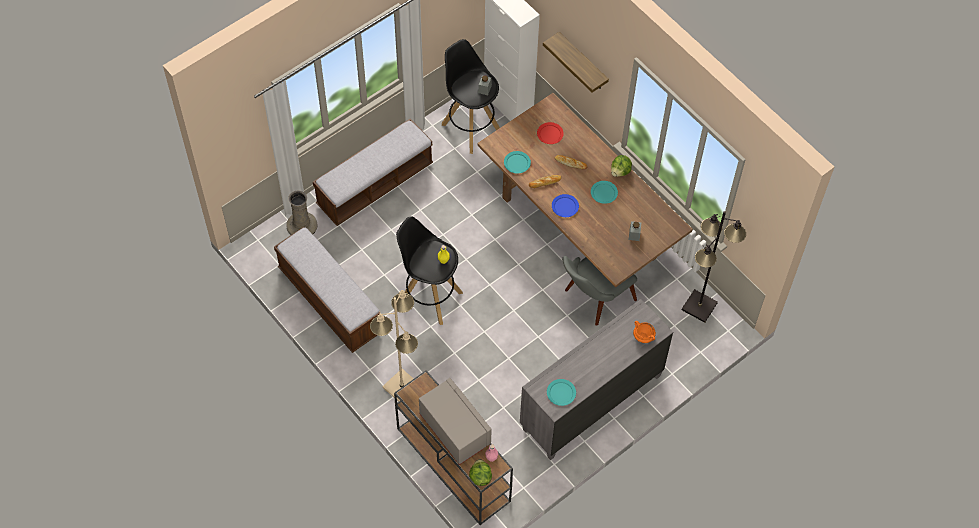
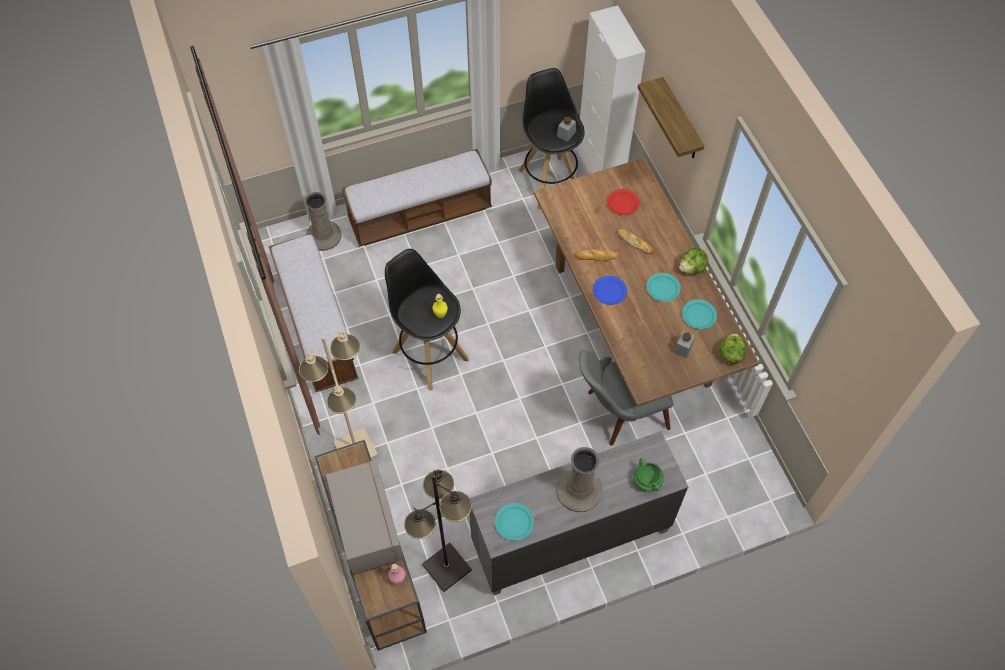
camera: 20 degrees right, 0 degrees up
lettuce [469,459,492,486] -> lettuce moved to [719,333,747,364]
turquoise plate [504,151,531,174] -> turquoise plate moved to [682,299,717,329]
orange cooking pot [633,321,656,343] -> green cooking pot [634,458,664,491]
black floor lamp [682,211,746,323] -> black floor lamp moved to [404,470,472,592]
none -> beige vase [556,447,603,512]

